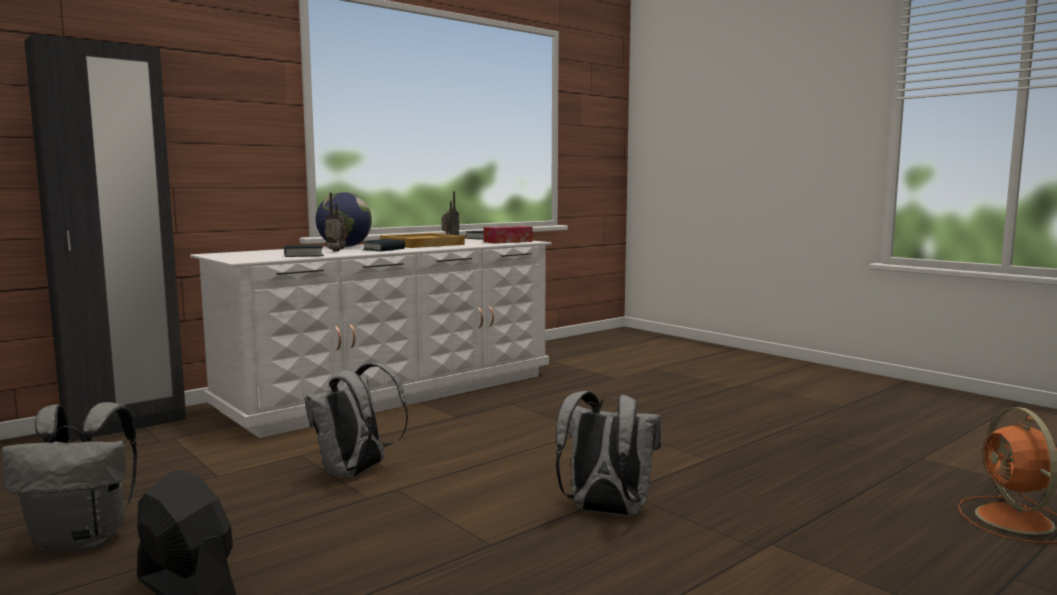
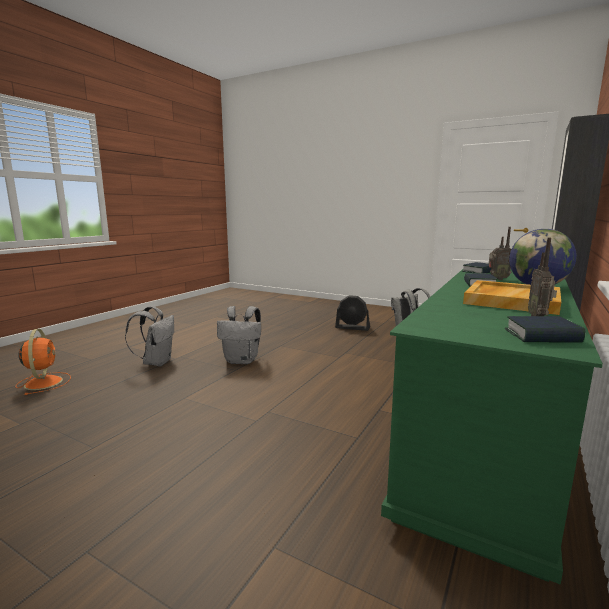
camera: 160 degrees right, 5 degrees up
white dresser [190,239,552,438] -> green dresser [381,269,603,585]
grey backpack [305,363,408,478] -> grey backpack moved to [125,306,174,366]
tissue box [483,226,532,244] -> none

